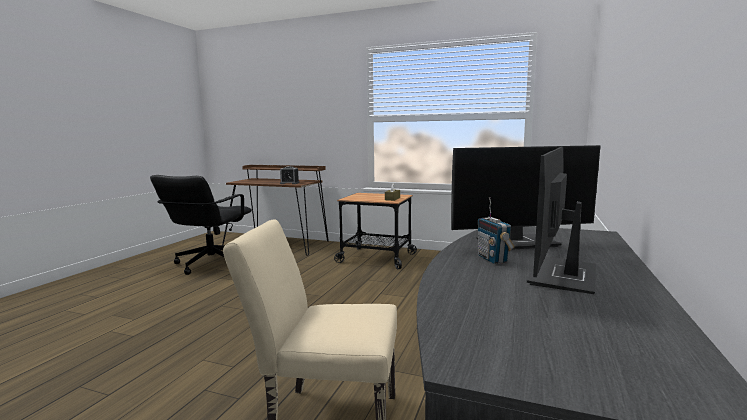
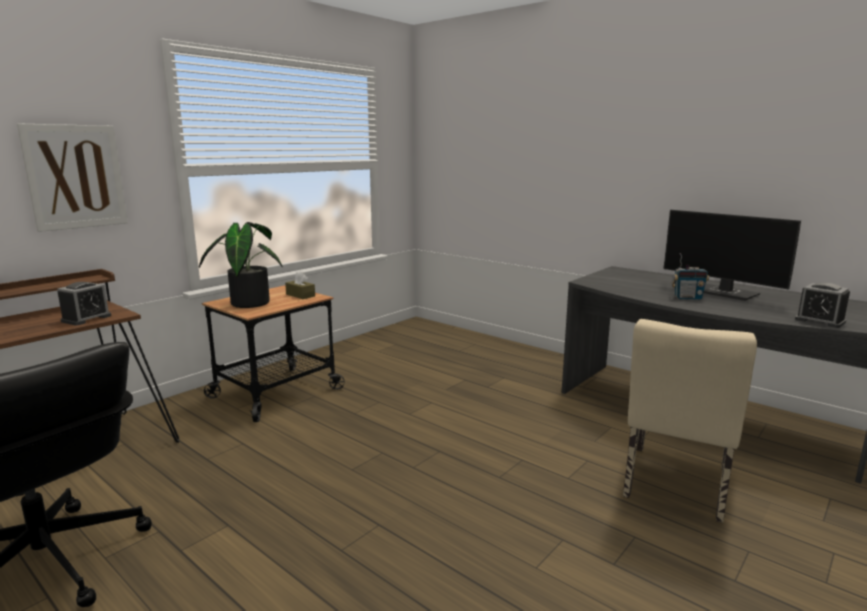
camera: 70 degrees left, 5 degrees up
monitor [451,145,601,250] -> none
none -> picture [17,123,128,232]
none -> potted plant [199,222,283,308]
none -> alarm clock [795,283,850,328]

